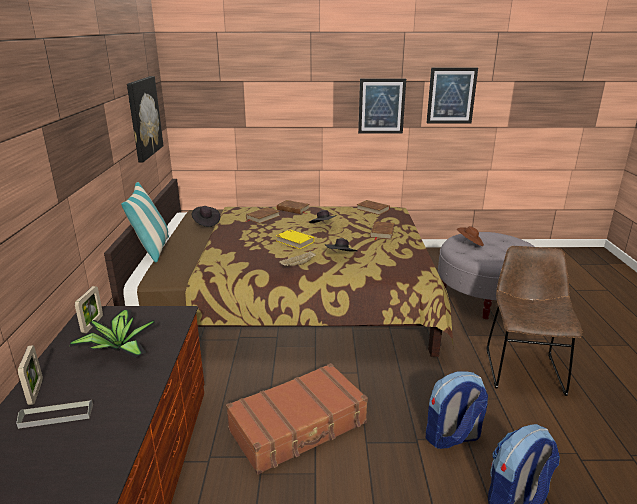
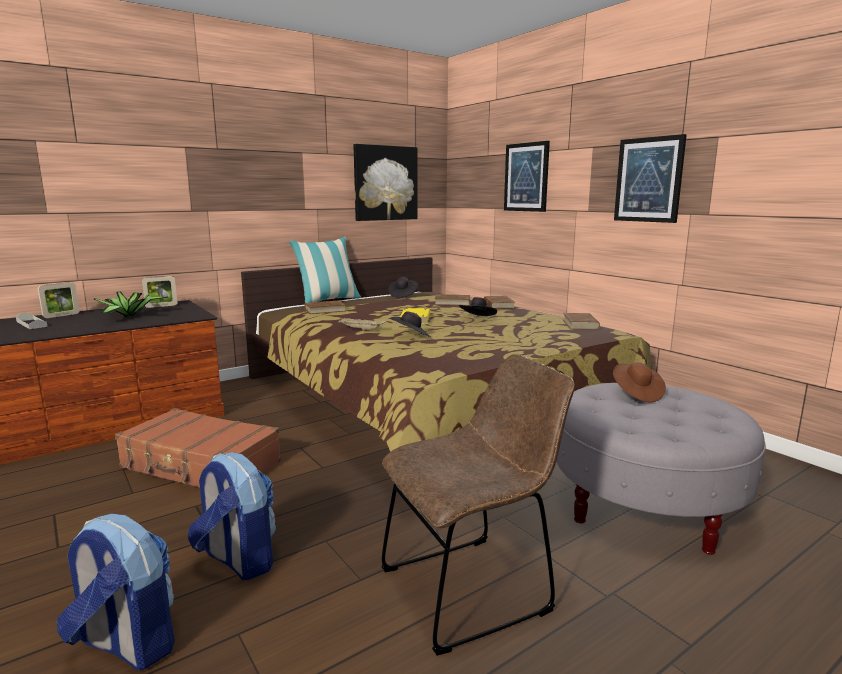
camera: 55 degrees right, 10 degrees down
brown book [370,221,394,240] -> brown book moved to [304,300,346,314]
picture [426,68,478,123] -> picture moved to [504,141,550,212]

